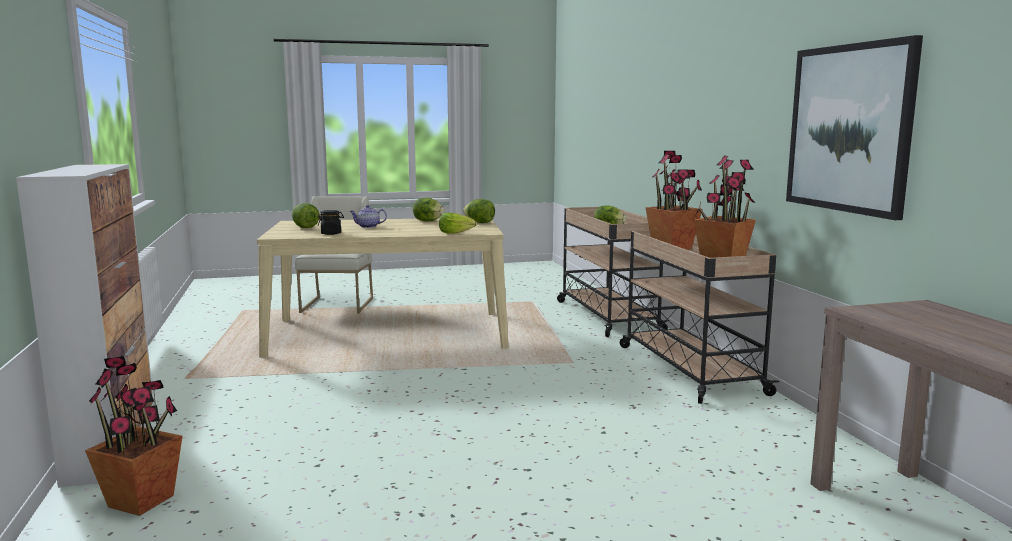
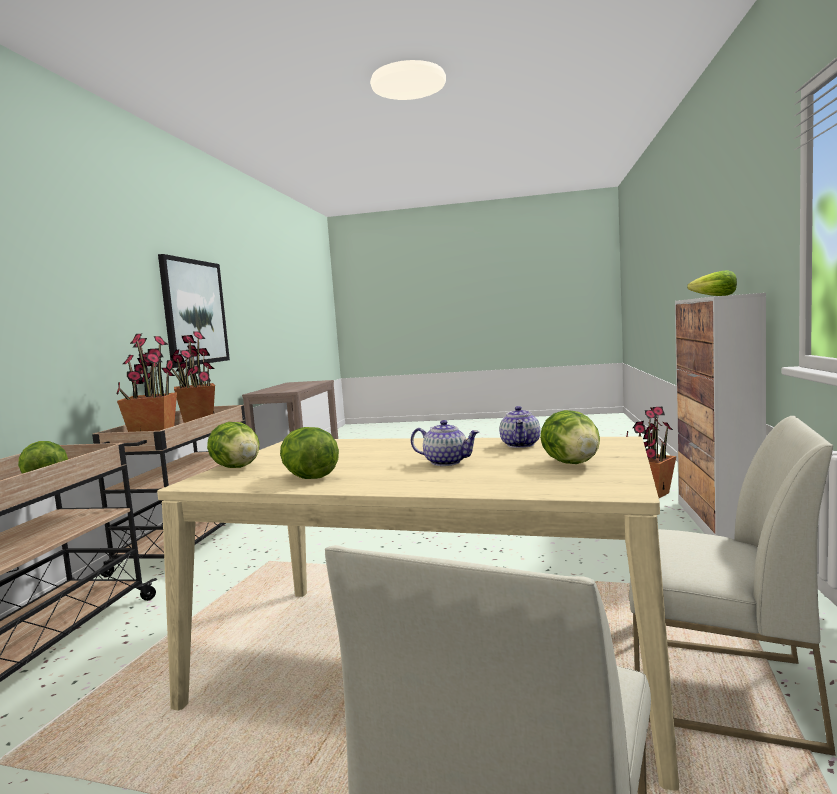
camera: 155 degrees left, 5 degrees down
black jar [318,210,344,235] -> teapot [499,406,540,448]
lettuce [439,213,477,234] -> lettuce moved to [687,270,737,296]
none -> white chair [629,416,836,756]

